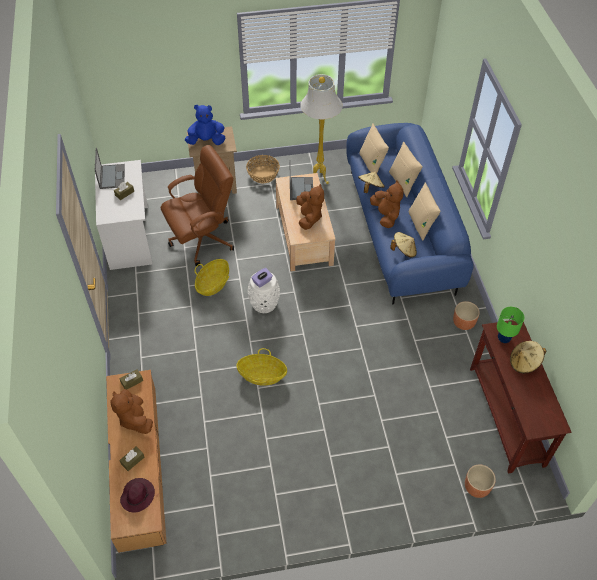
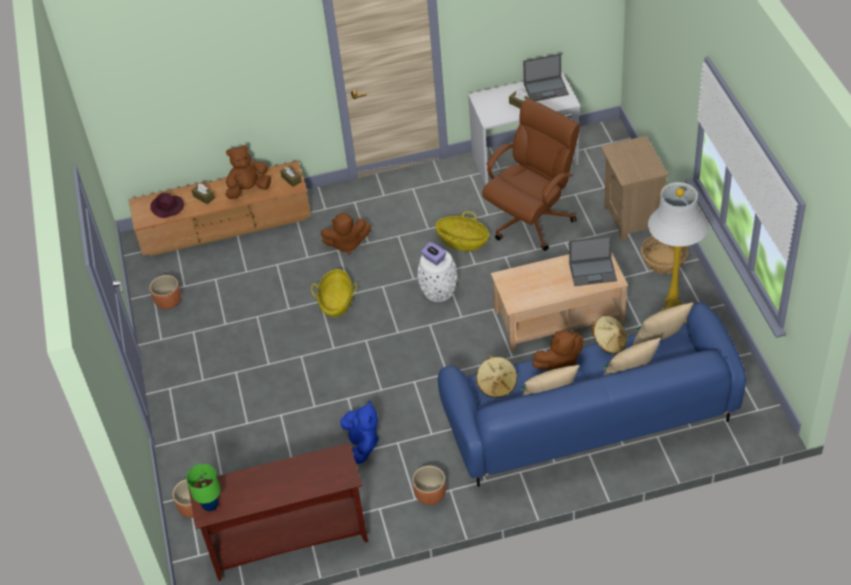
camera: 90 degrees right, 5 degrees down
brown office chair [161,145,234,266] -> brown office chair turned 105 degrees counterclockwise [482,99,580,251]
blue plush toy [185,105,225,145] -> blue plush toy moved to [340,400,379,464]
brown plush toy [296,184,324,230] -> brown plush toy moved to [321,213,371,254]
green table lamp [497,307,525,343] -> green table lamp moved to [186,464,221,511]
beige hat [510,341,546,374] -> none
none -> brown planter [149,275,181,309]

